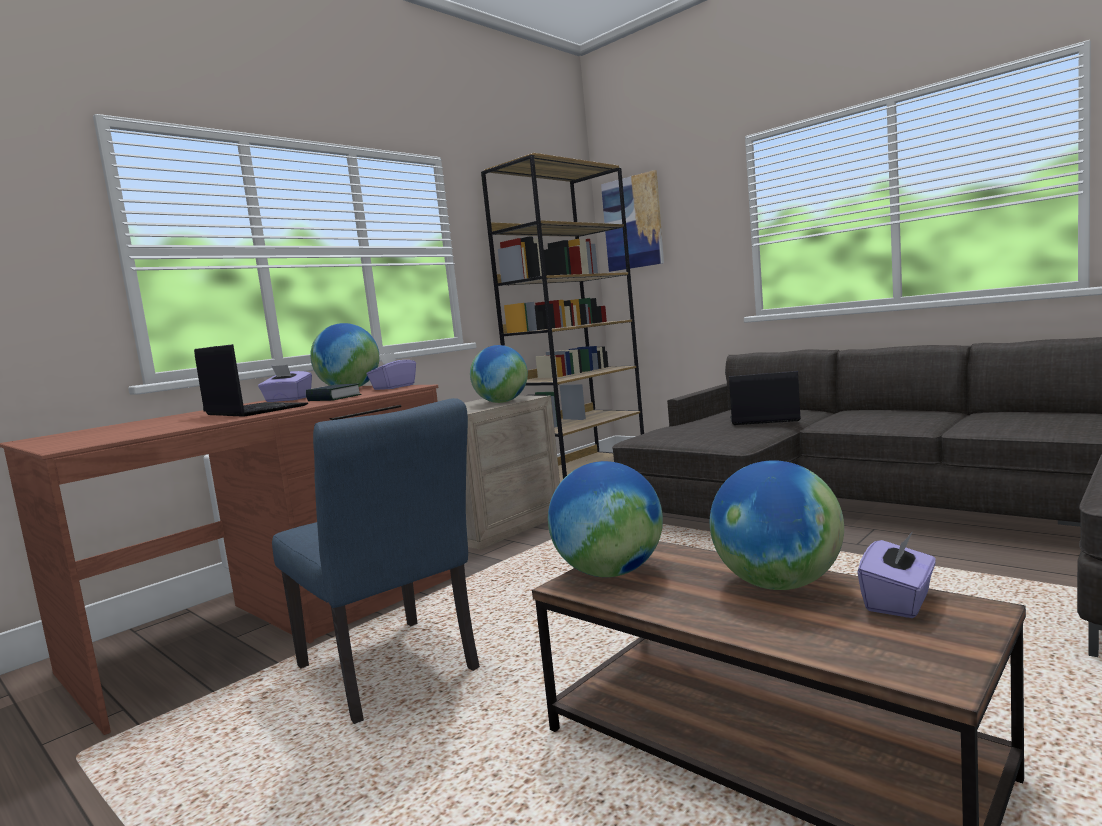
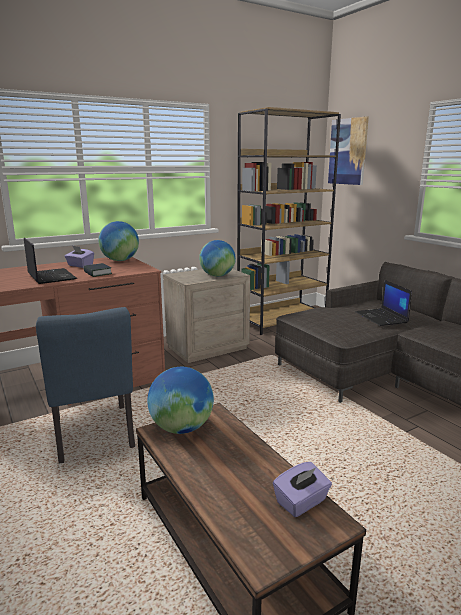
camera: 15 degrees right, 10 degrees up
purple tissue box [367,352,416,390] -> none
globe [710,460,844,590] -> none
laptop [729,371,801,425] -> laptop turned 135 degrees counterclockwise [355,280,412,326]

